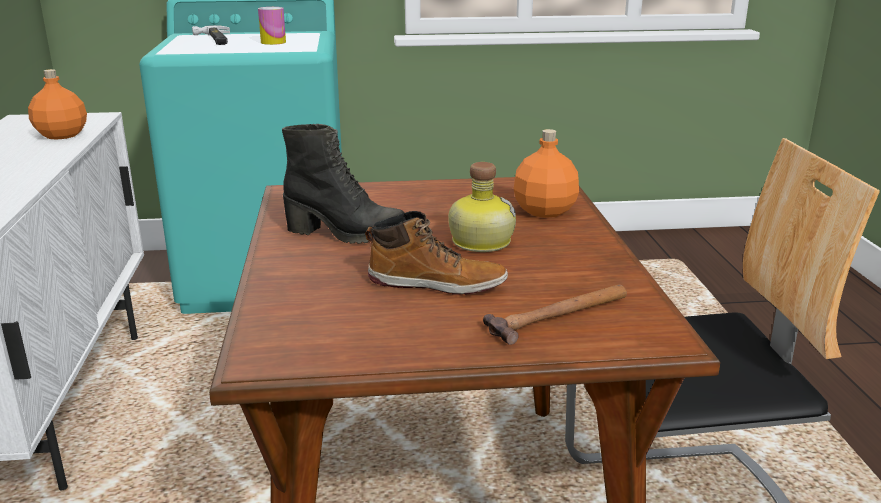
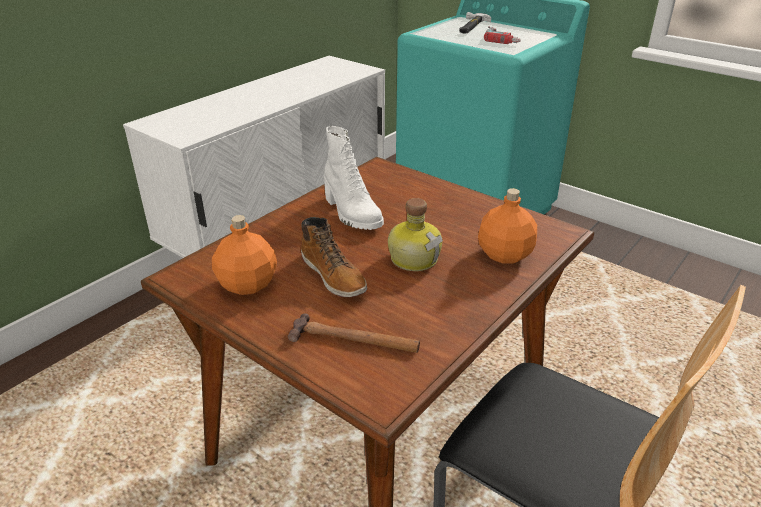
camera: 45 degrees right, 10 degrees up
orange bottle [28,69,87,140] -> orange bottle moved to [212,215,277,295]
can [258,7,286,45] -> power drill [484,26,521,44]
black boot [282,124,405,244] -> white boot [324,126,384,230]

